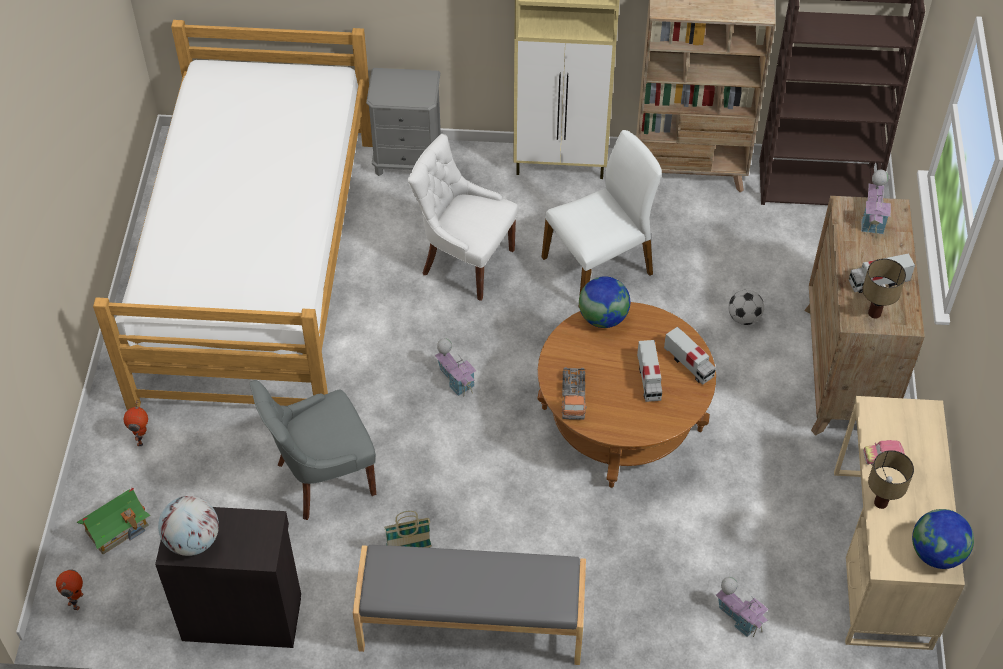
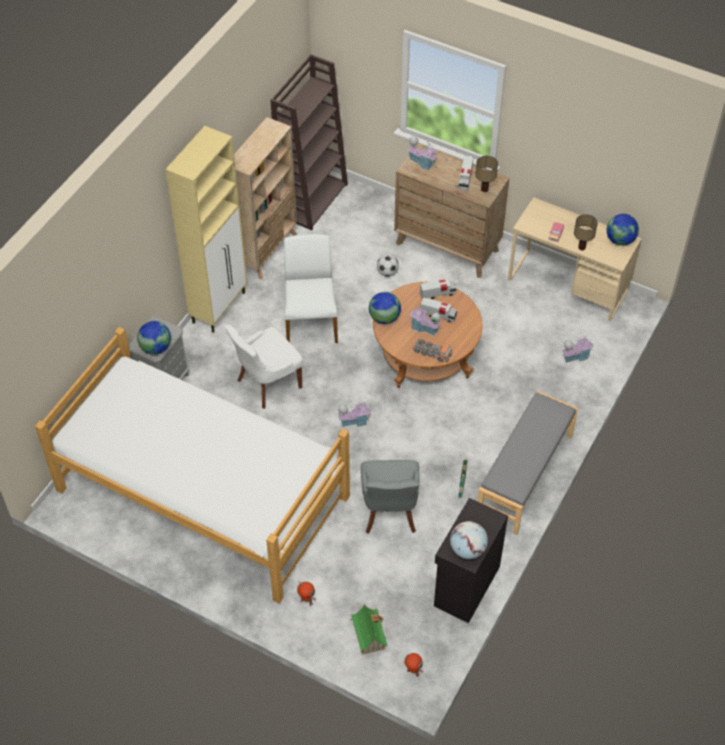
camera: 65 degrees left, 0 degrees up
none -> globe [137,321,171,355]
none -> toy house [409,305,442,336]

